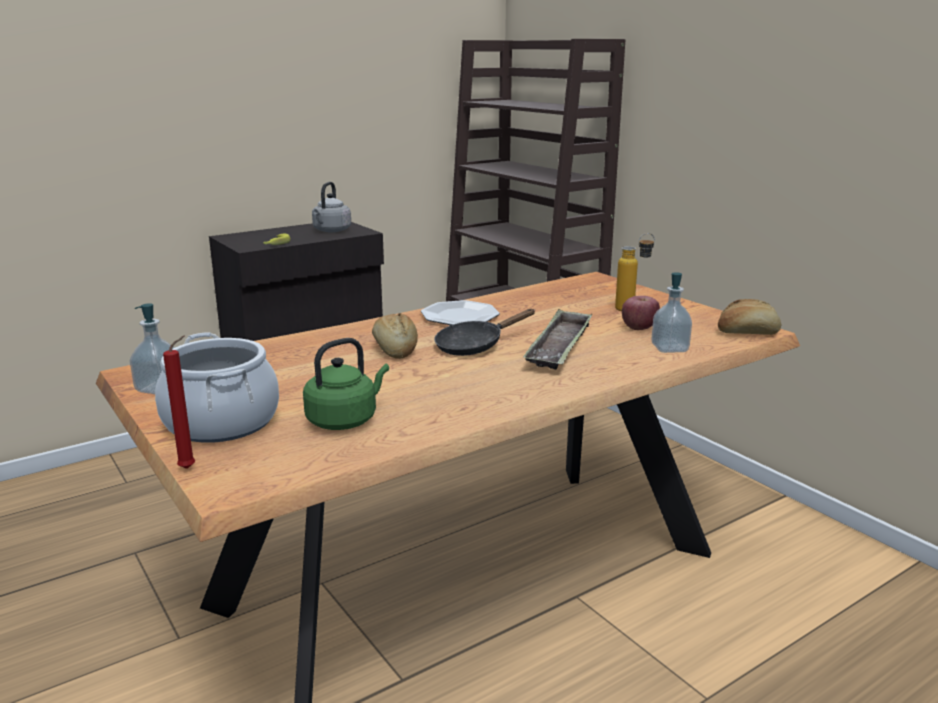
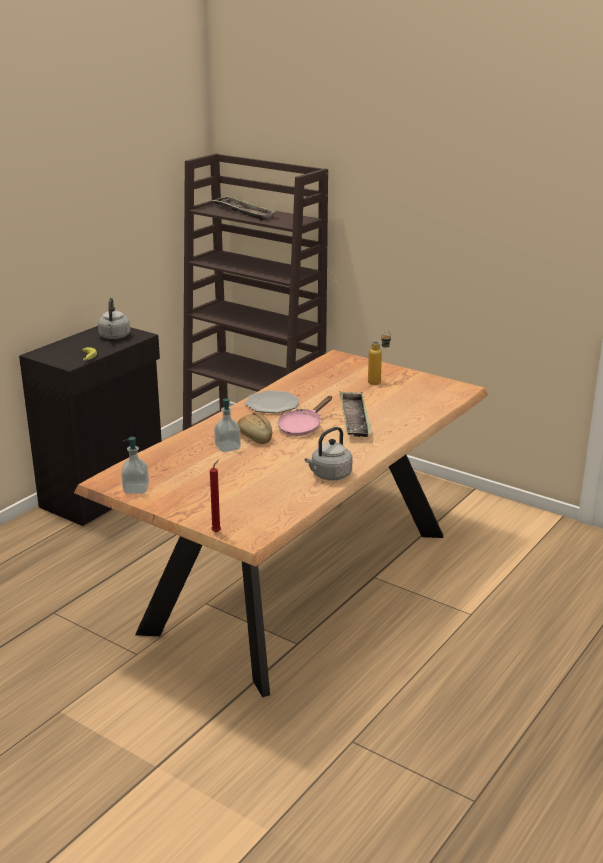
camera: 20 degrees left, 5 degrees up
cooking pot [155,332,279,443] -> none
green kettle [303,338,389,430] -> none
black frying pan [434,309,535,356] -> pink frying pan [277,396,332,436]
apple [622,296,660,330] -> none
soap dispenser [651,272,692,353] -> soap dispenser moved to [214,398,241,452]
bread [718,299,781,335] -> none
none -> tray [213,196,277,221]
none -> grey kettle [305,427,353,481]

